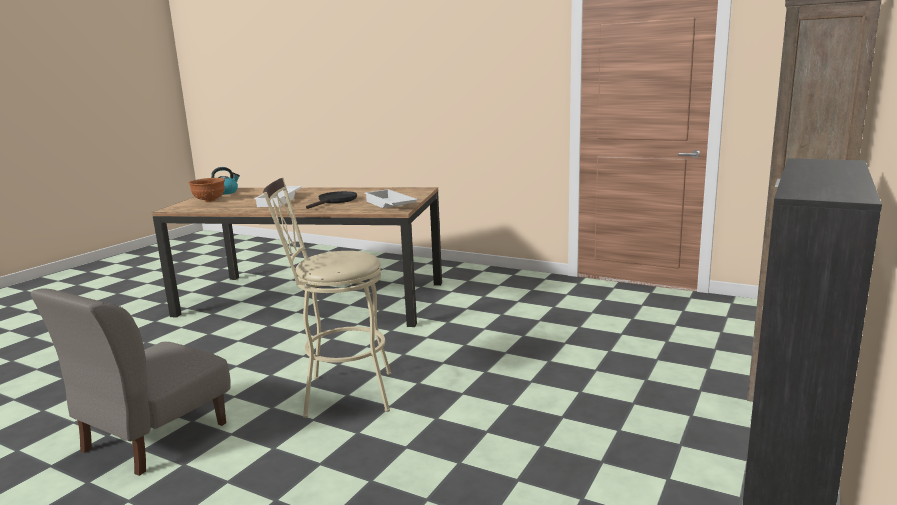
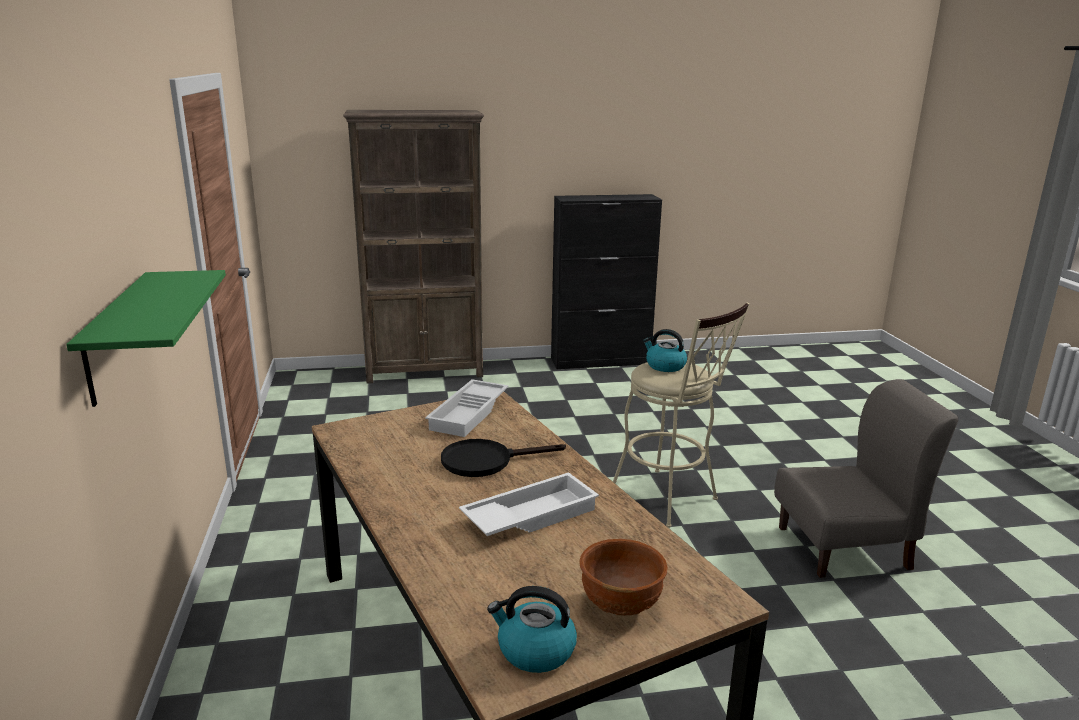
camera: 130 degrees left, 5 degrees up
none -> green shelf [66,270,226,407]
none -> kettle [643,329,687,372]

